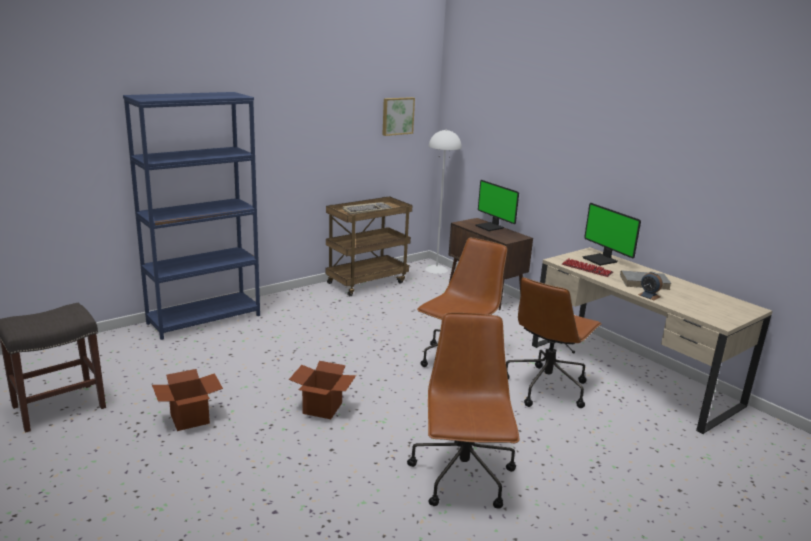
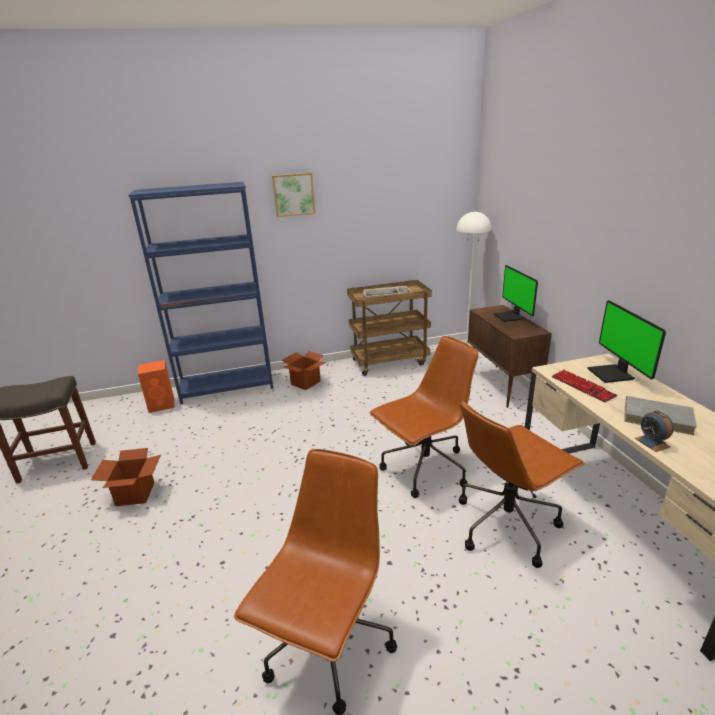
camera: 25 degrees right, 5 degrees up
cardboard box [289,361,356,419] -> cardboard box moved to [282,351,326,390]
picture [382,97,415,136] -> picture moved to [272,173,315,217]
none -> orange speaker [138,360,175,413]

